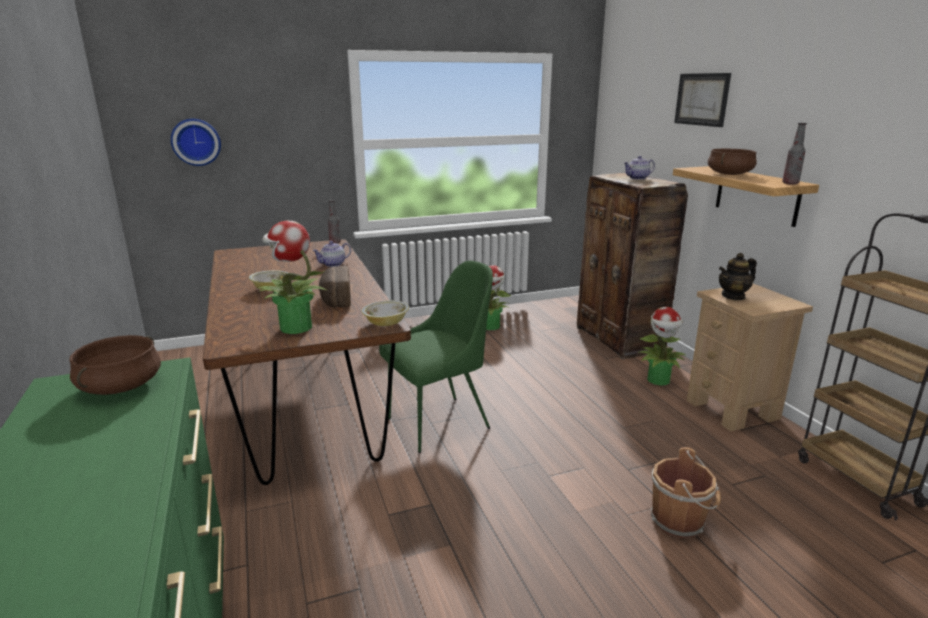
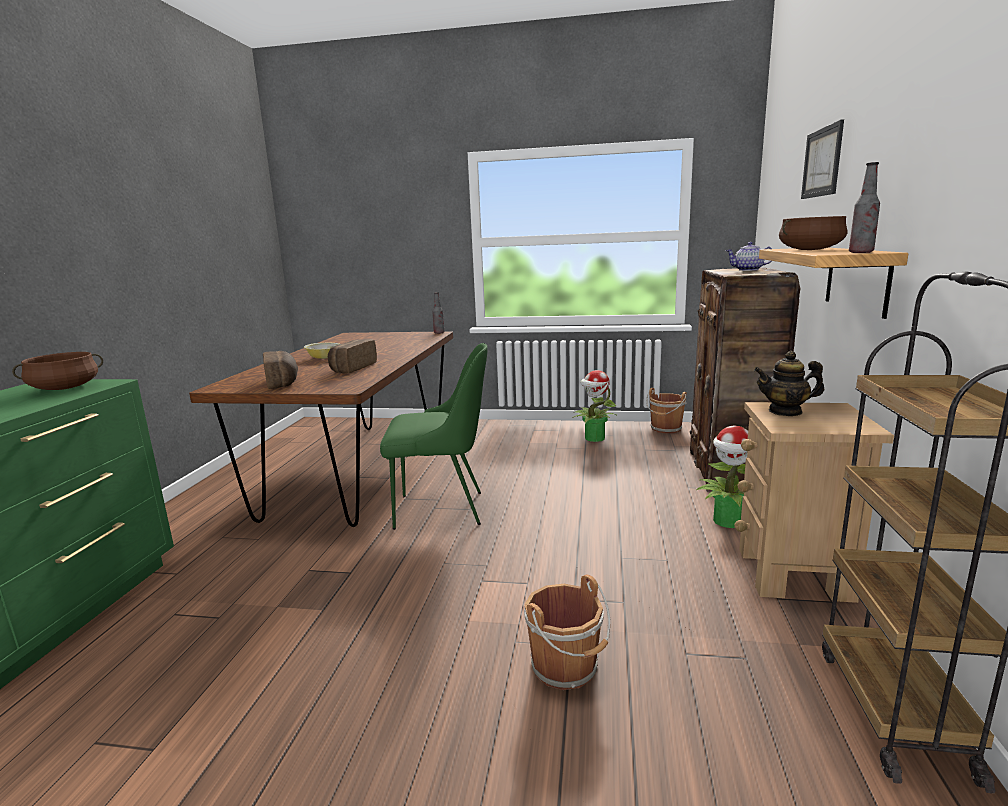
camera: 30 degrees right, 5 degrees down
wall clock [171,119,221,166] -> none
potted plant [257,220,326,334] -> bread [263,351,298,389]
teapot [312,241,351,267] -> none
bowl [361,301,409,326] -> none
none -> brown bucket [646,388,687,433]

